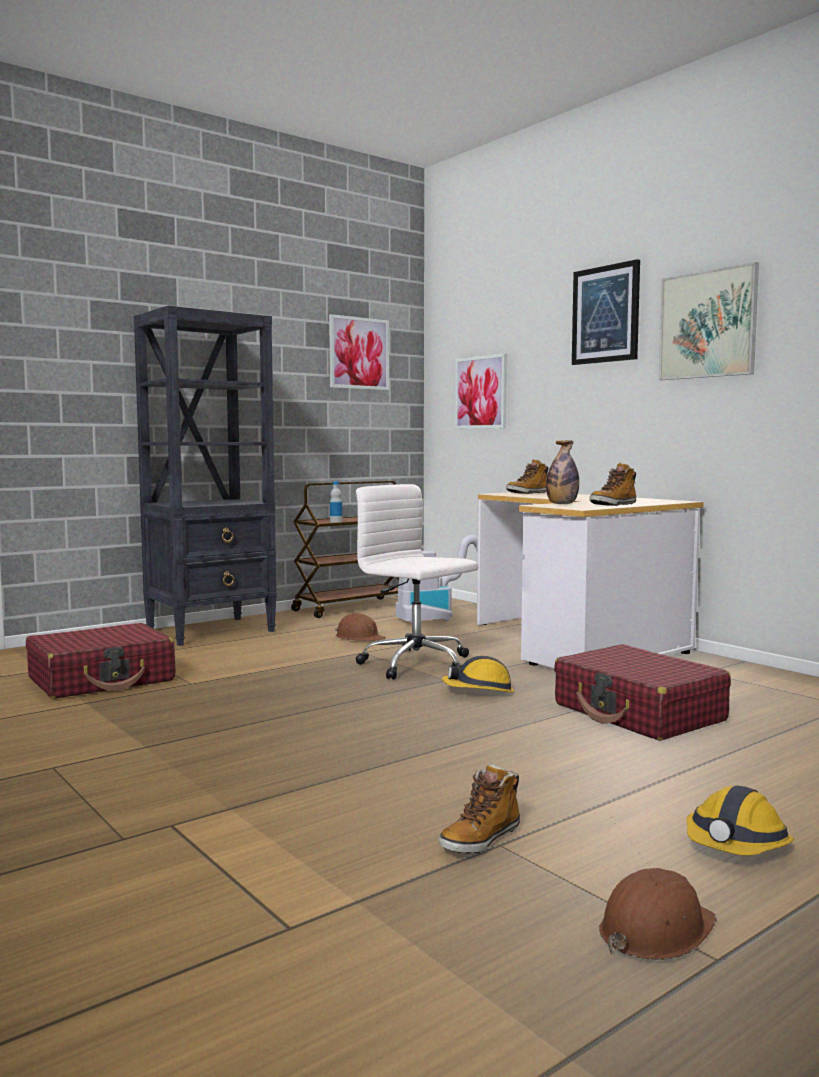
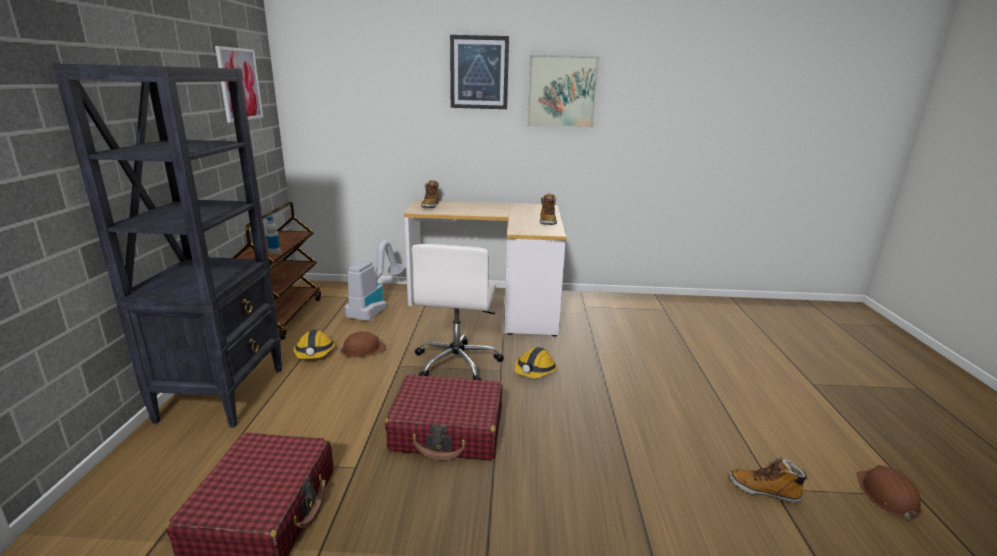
camera: 50 degrees left, 15 degrees up
white office chair [356,484,478,680] -> white office chair turned 75 degrees counterclockwise [412,244,504,380]
boot [439,763,520,854] -> boot turned 120 degrees clockwise [730,457,809,503]
picture [455,354,507,429] -> none
bottle [546,440,579,504] -> none
red suitcase [554,644,731,741] -> red suitcase moved to [385,375,502,461]
hard hat [686,786,794,856] -> hard hat moved to [293,330,335,359]

